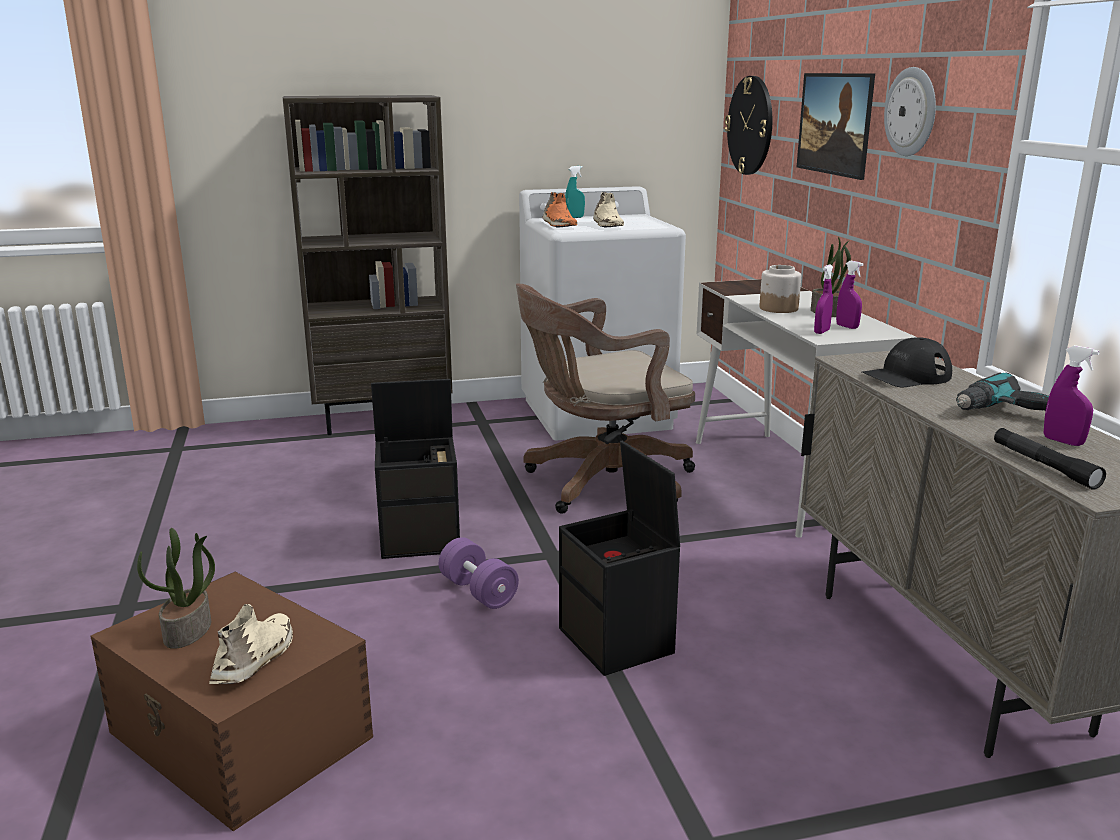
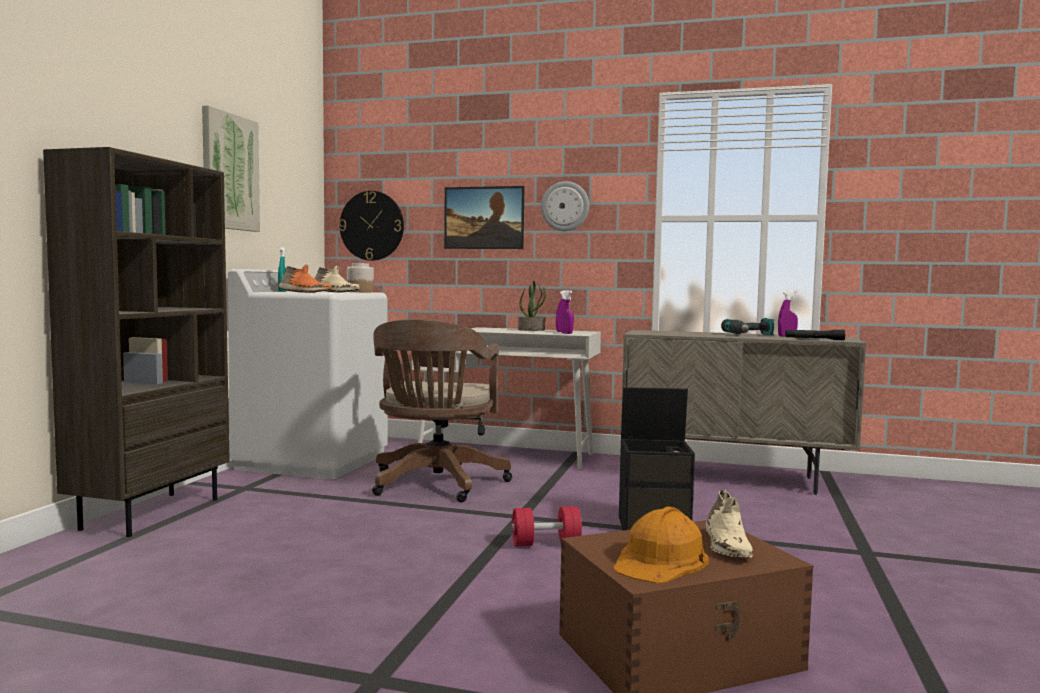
camera: 60 degrees left, 15 degrees down
potted plant [137,528,215,649] -> orange hard hat [613,506,709,583]
beige shoe [209,604,293,684] -> beige shoe turned 135 degrees counterclockwise [705,490,753,557]
black storage box [371,379,460,559] -> none
purple dumbbell [439,537,519,609] -> red dumbbell [512,506,582,546]
jar [760,265,801,313] -> jar moved to [347,263,374,292]
black cap [862,337,952,387] -> none
none -> picture [202,105,260,232]

